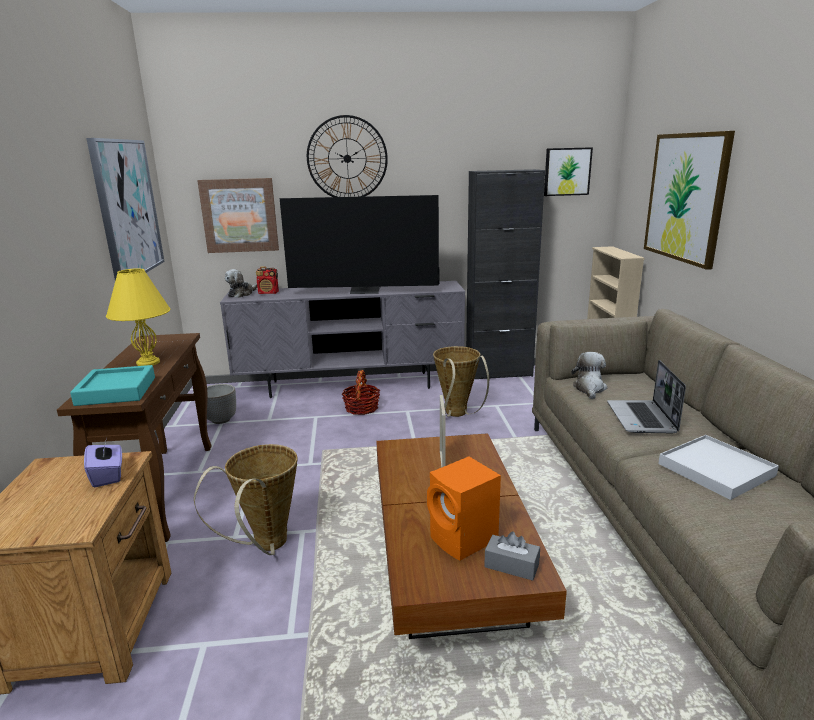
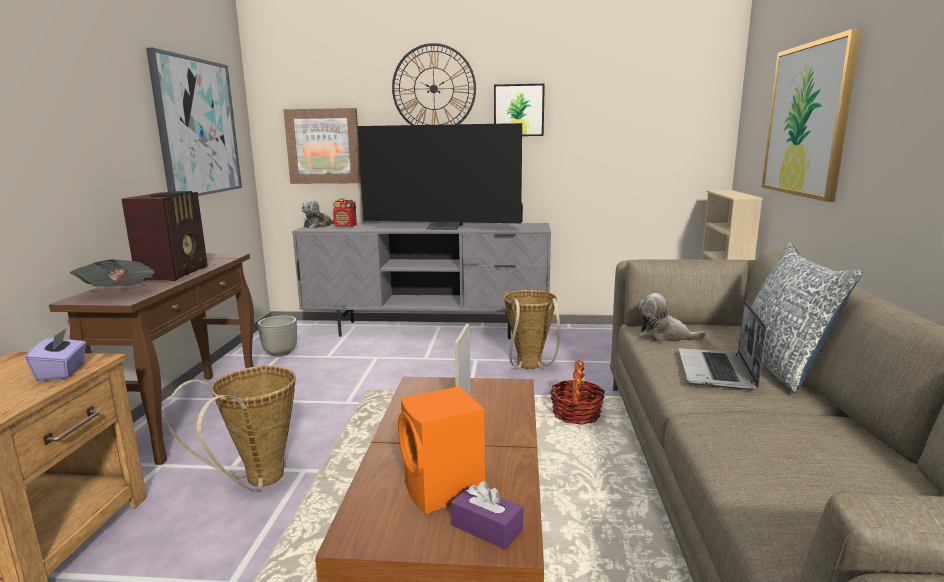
camera: 10 degrees right, 5 degrees down
turquoise tray [70,365,155,406] -> newspaper [70,259,156,287]
yellow table lamp [106,268,170,366] -> radio [121,191,208,281]
basket [342,370,380,415] -> basket moved to [550,360,605,425]
black cabinet [466,169,545,379] -> none
grey tissue box [484,532,540,581] -> purple tissue box [451,481,523,550]
picture [544,147,593,196] -> picture moved to [494,84,545,136]
plush toy [571,352,607,399] -> plush toy turned 90 degrees counterclockwise [638,293,706,342]
white tray [658,435,779,500] -> none
none -> pillow [737,243,863,393]

